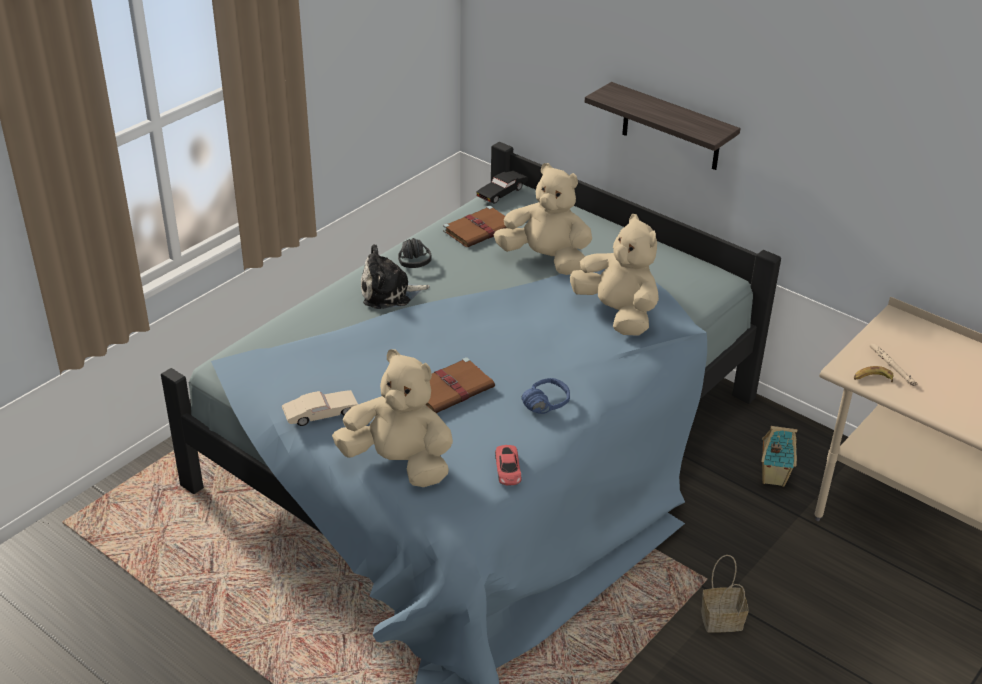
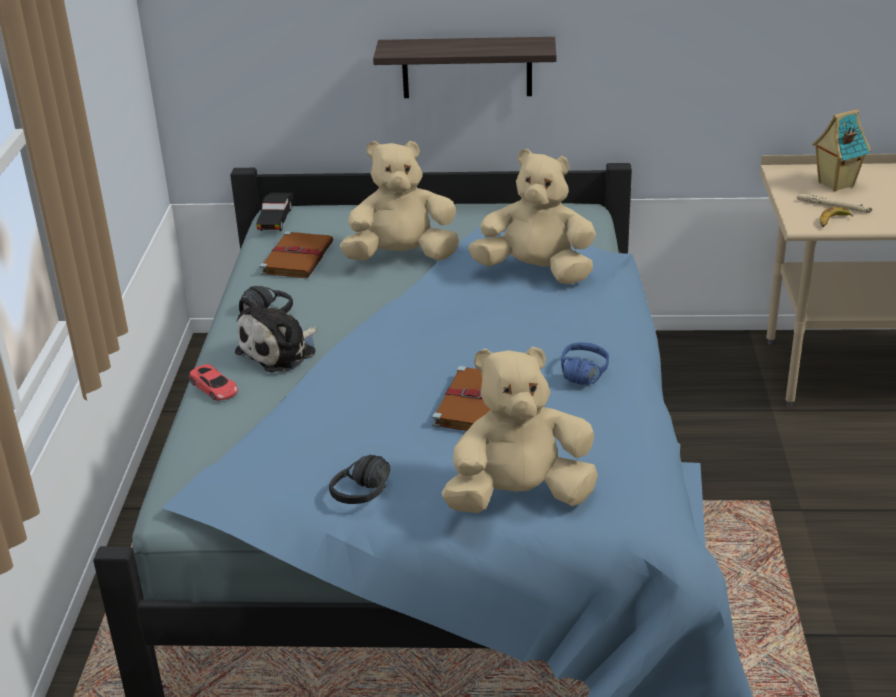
camera: 35 degrees left, 5 degrees down
beige toy car [282,390,358,426] -> black headphones [329,455,390,504]
red toy car [495,445,521,485] -> red toy car moved to [189,364,238,401]
basket [701,555,749,633] -> none
toy house [761,426,798,487] -> toy house moved to [812,109,871,192]

